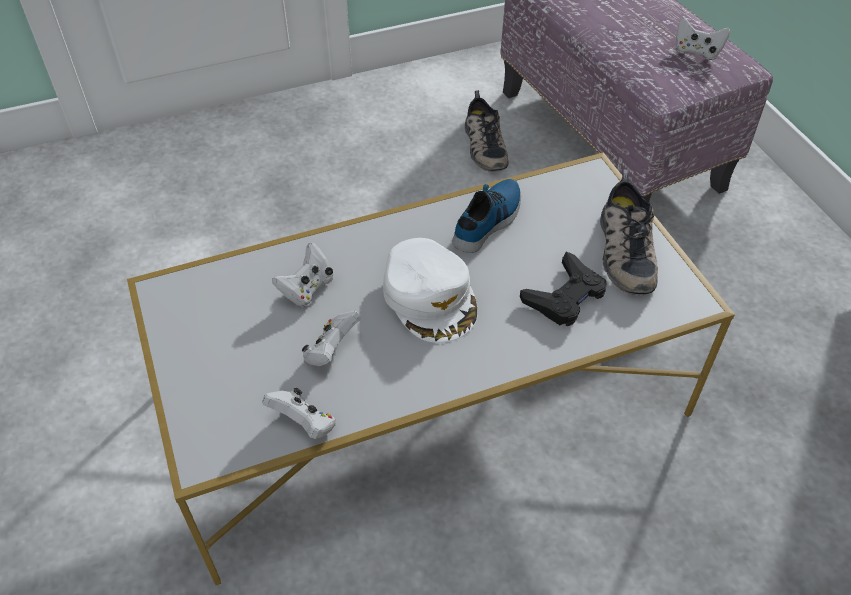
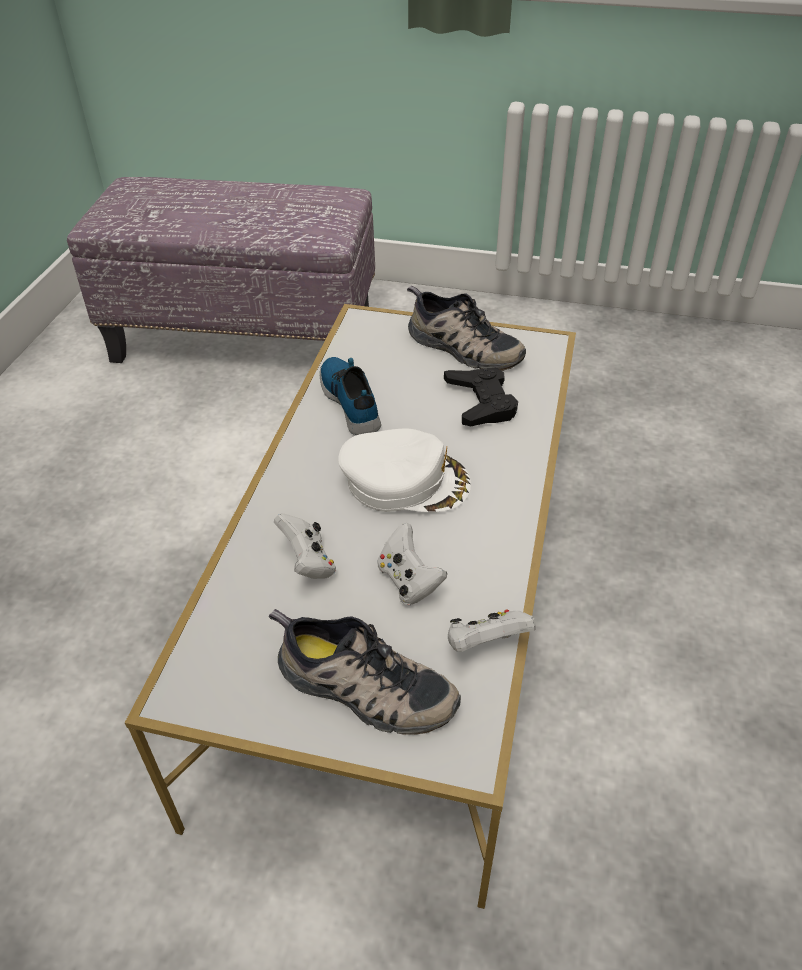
camera: 55 degrees left, 5 degrees down
shoe [465,90,508,172] -> shoe moved to [269,609,461,735]
white game controller [676,17,730,60] -> none

